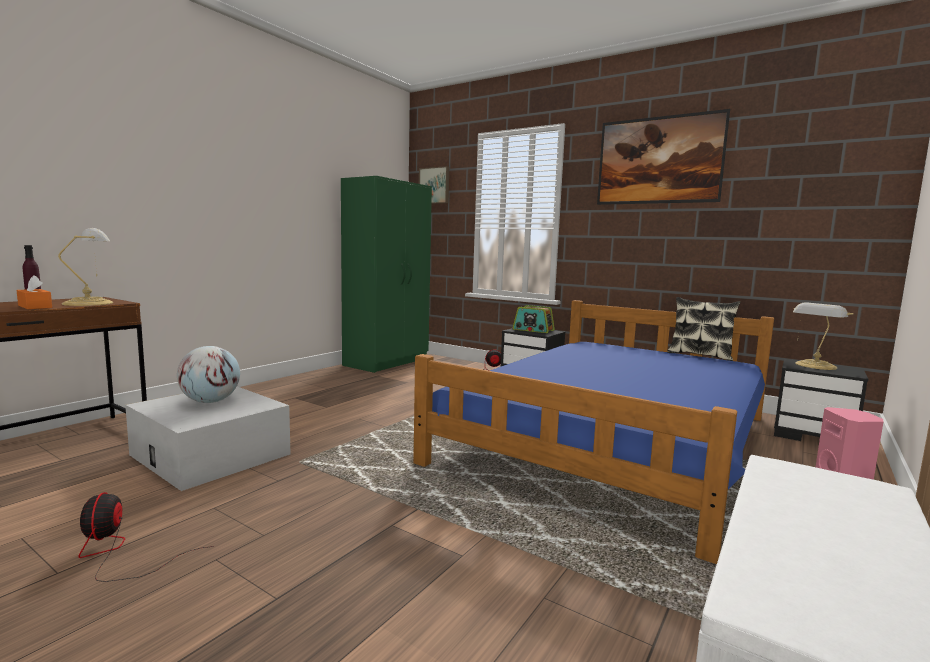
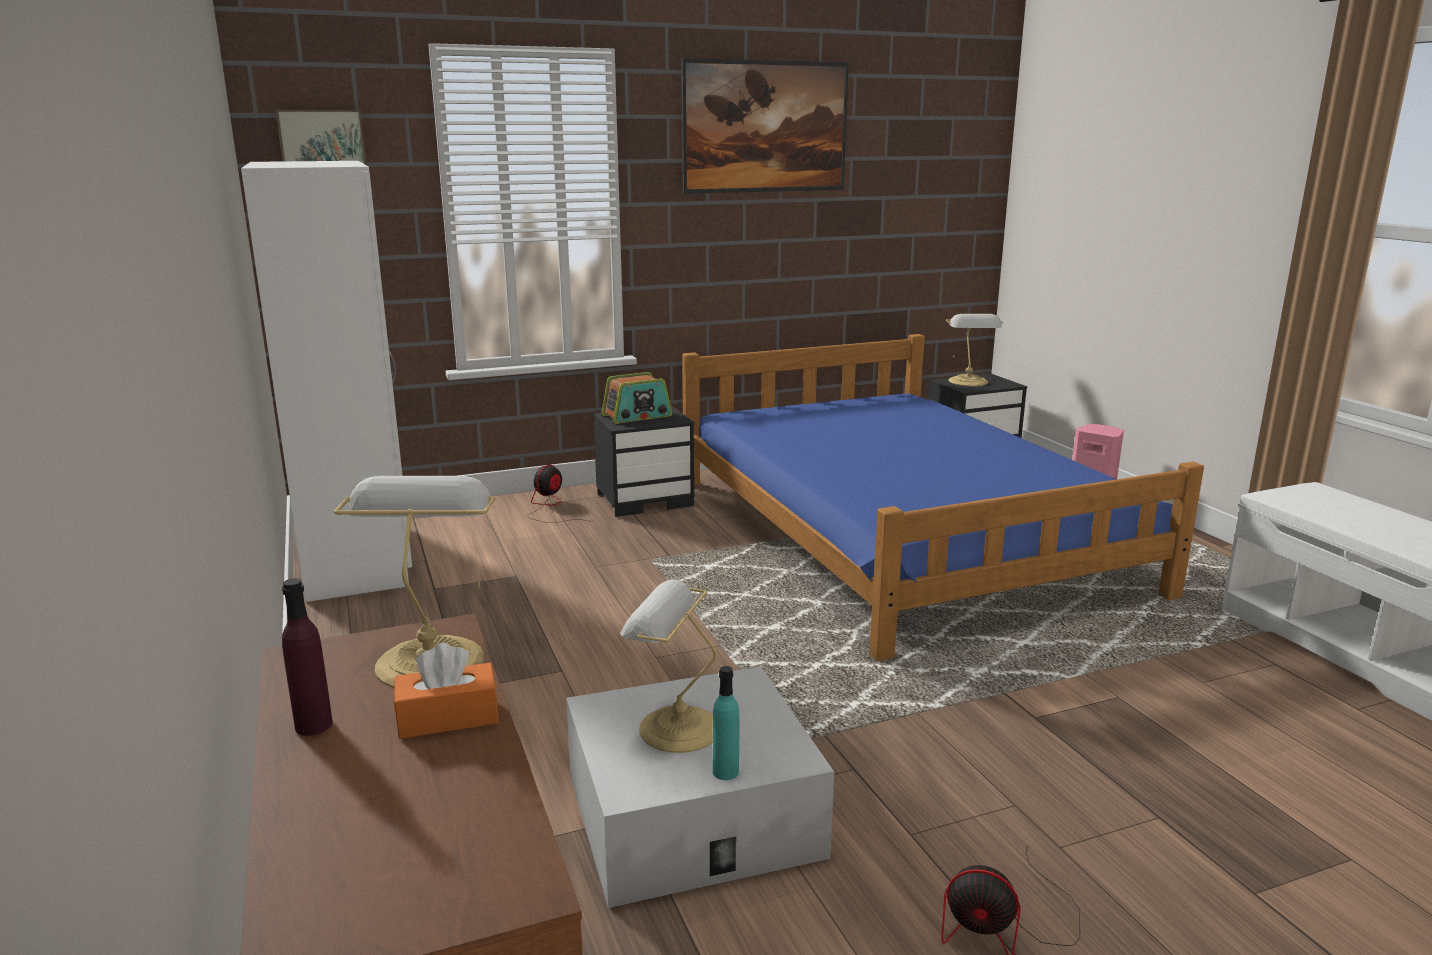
camera: 55 degrees left, 10 degrees up
globe [177,346,240,403] -> table lamp [620,580,717,753]
green wardrobe [341,176,432,373] -> white wardrobe [241,161,412,602]
pillow [667,297,740,361] -> none
none -> turquoise bottle [713,666,739,780]

